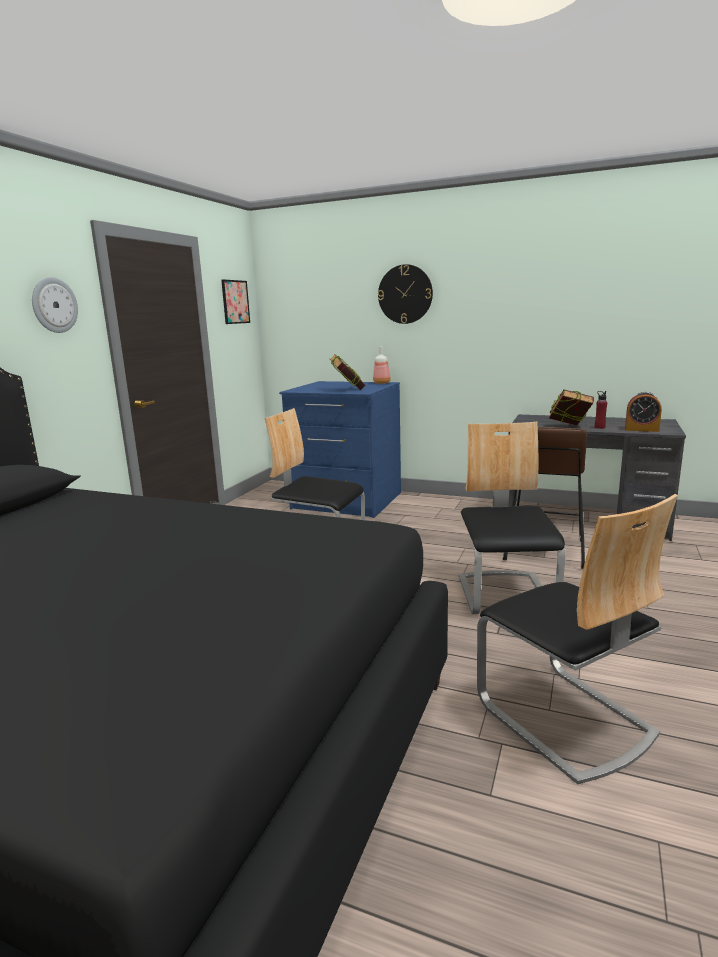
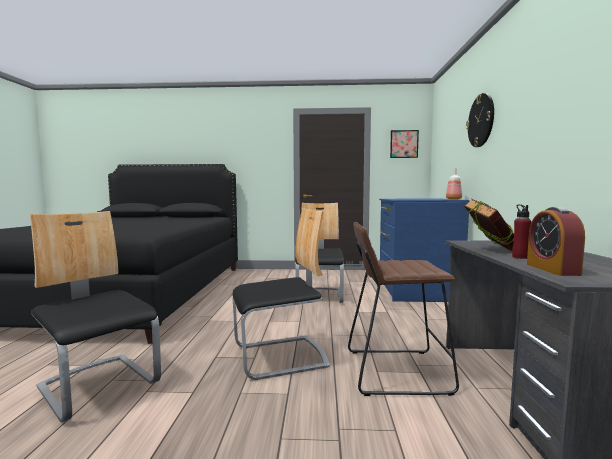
camera: 70 degrees right, 10 degrees down
wall clock [32,277,78,333] -> none
book [330,354,365,390] -> none
chair [477,494,678,784] -> chair turned 90 degrees clockwise [30,211,161,423]

